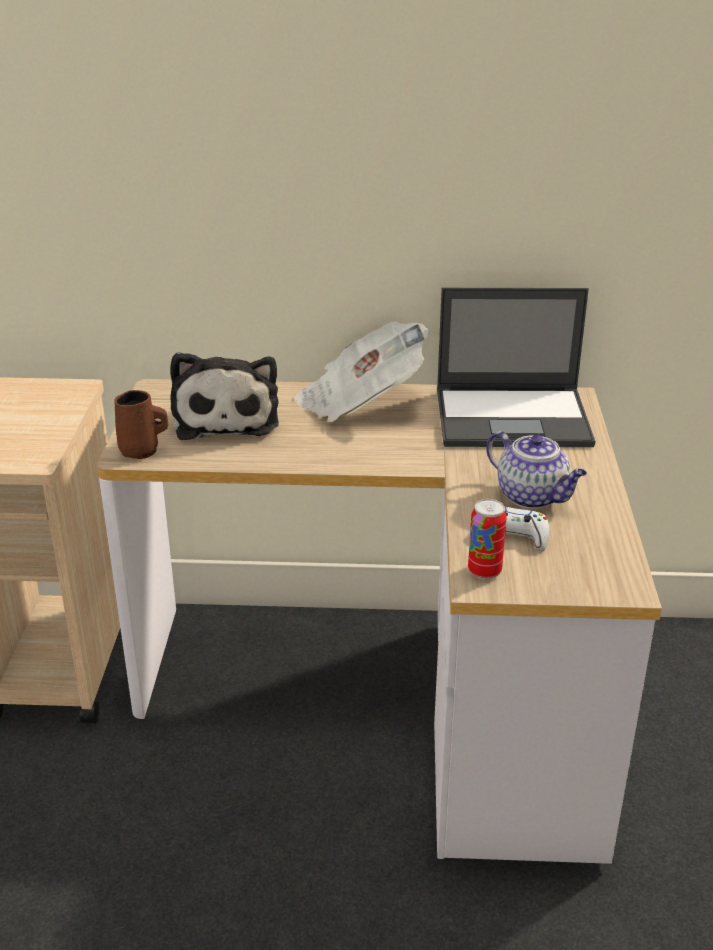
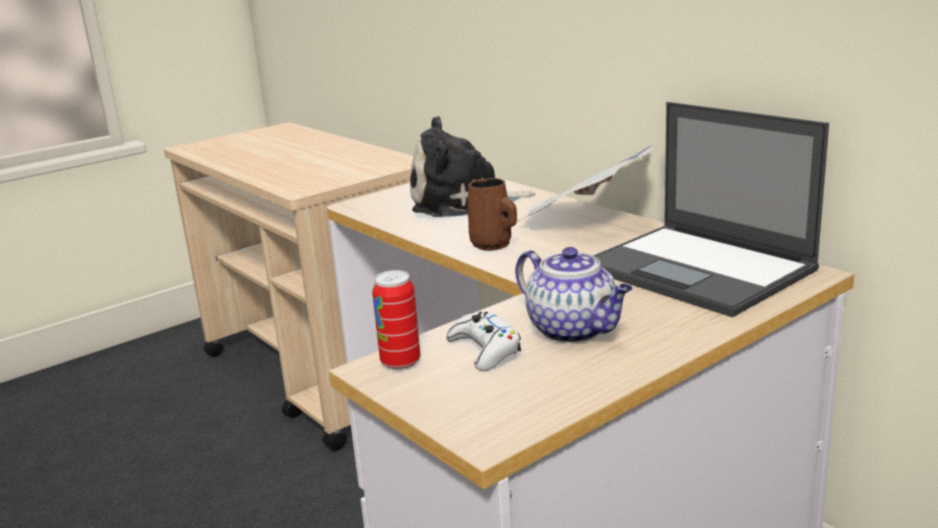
camera: 50 degrees right, 10 degrees down
brown mug [114,390,168,459] -> brown mug moved to [468,178,517,251]
plush toy [170,352,279,440] -> plush toy turned 45 degrees clockwise [410,116,535,217]
teapot [486,431,587,509] -> teapot turned 45 degrees counterclockwise [515,247,633,343]

